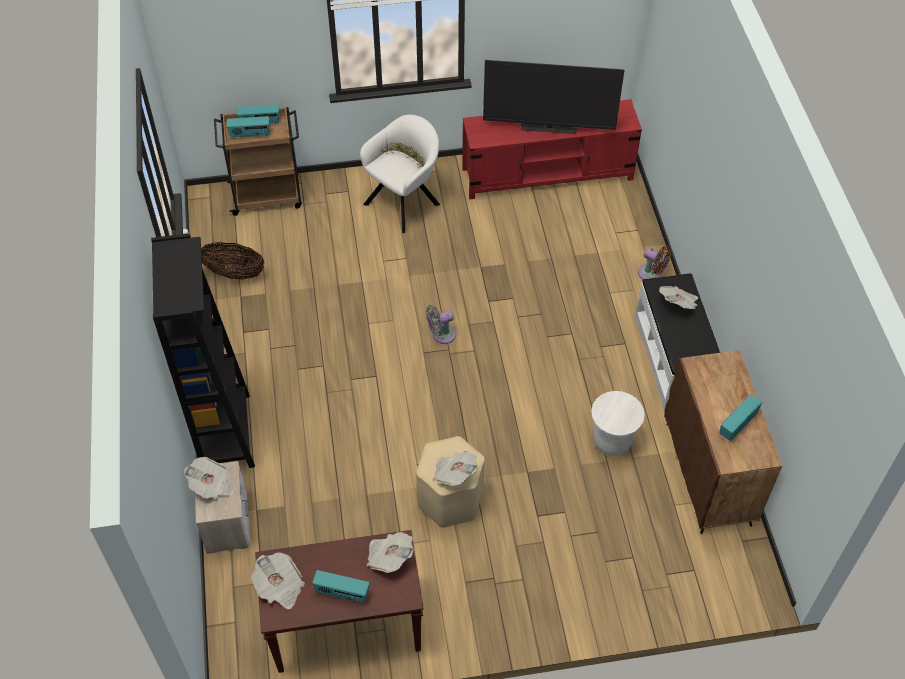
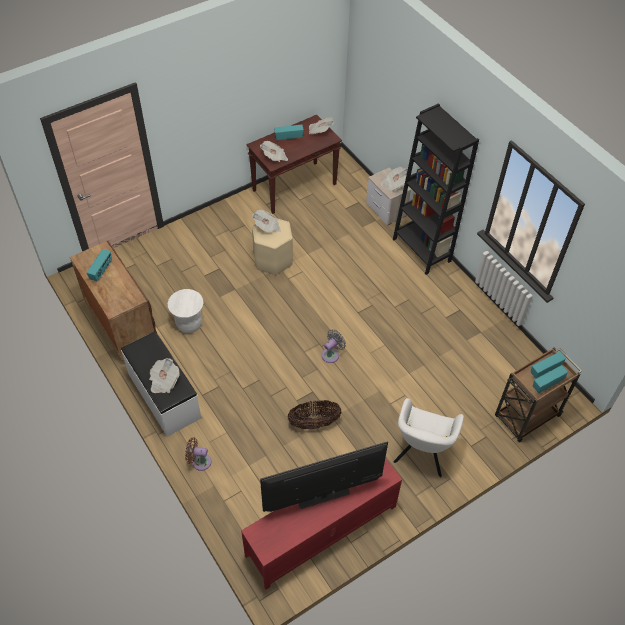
camera: 155 degrees right, 0 degrees up
basket [201,242,264,280] -> basket moved to [287,400,342,429]

